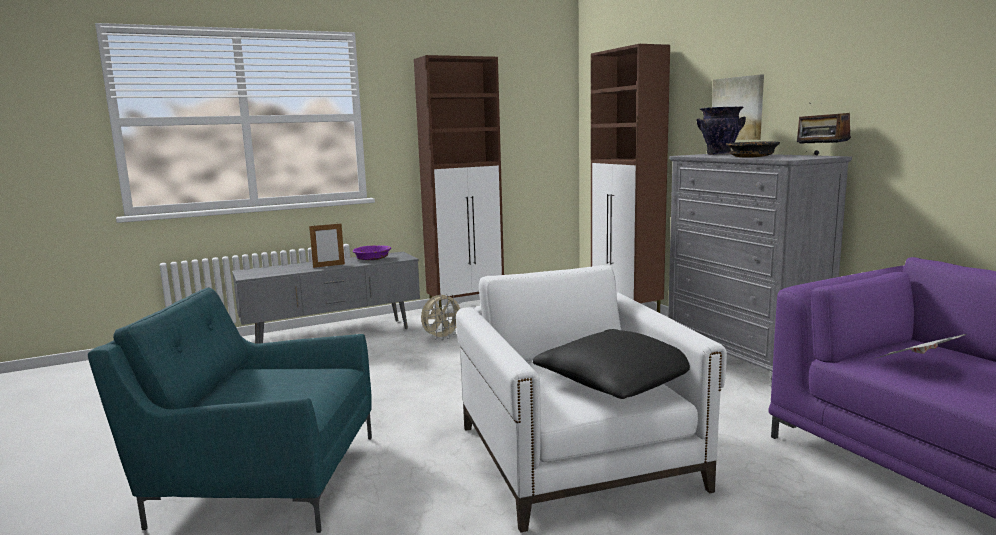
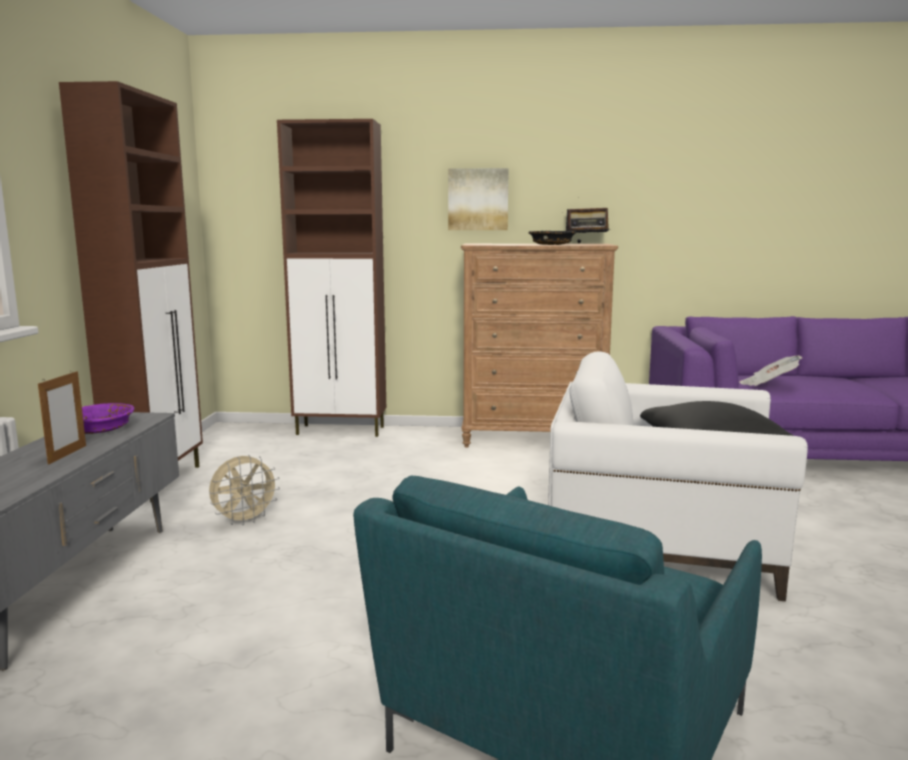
camera: 60 degrees left, 0 degrees up
beige fan [421,293,461,340] -> beige fan turned 60 degrees clockwise [209,455,280,526]
grey dresser [668,154,852,387] -> brown dresser [461,244,618,448]
vase [697,106,746,155] -> none

